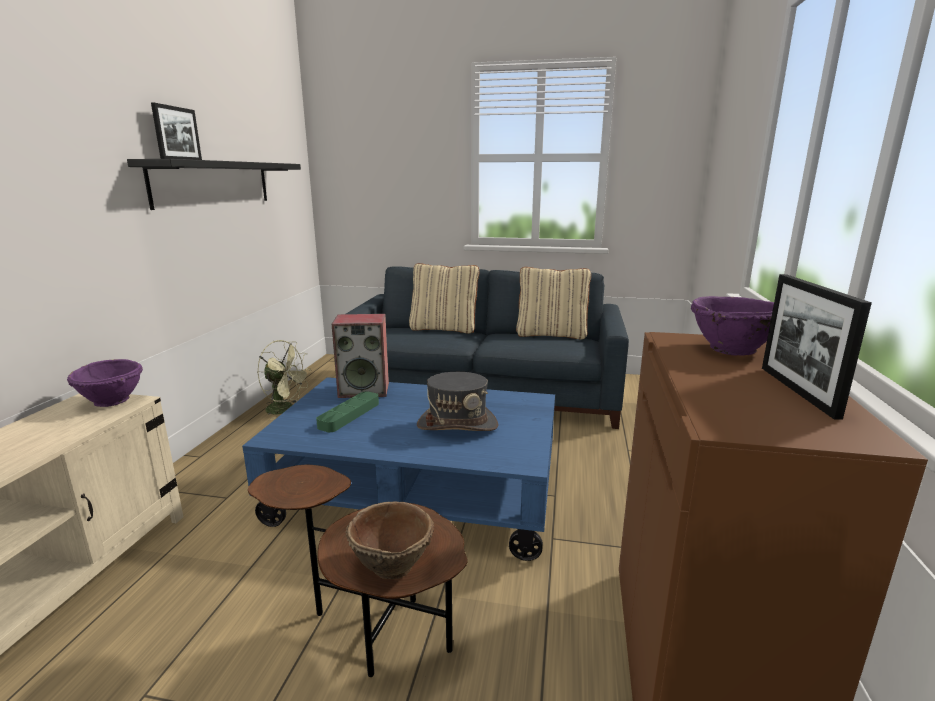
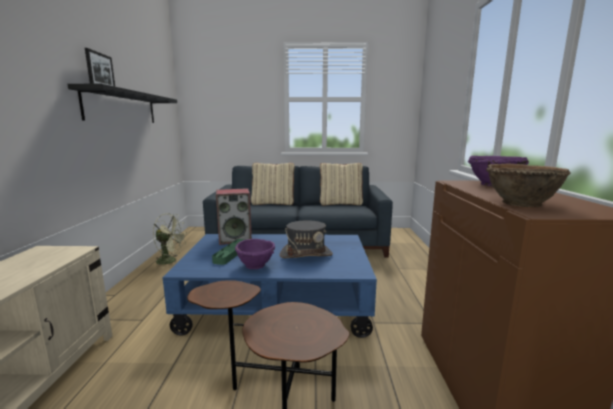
camera: 10 degrees left, 5 degrees down
purple bowl [67,359,143,407] -> purple bowl moved to [235,239,275,269]
brown bowl [346,502,434,579] -> brown bowl moved to [486,164,571,207]
picture frame [762,274,872,420] -> none

